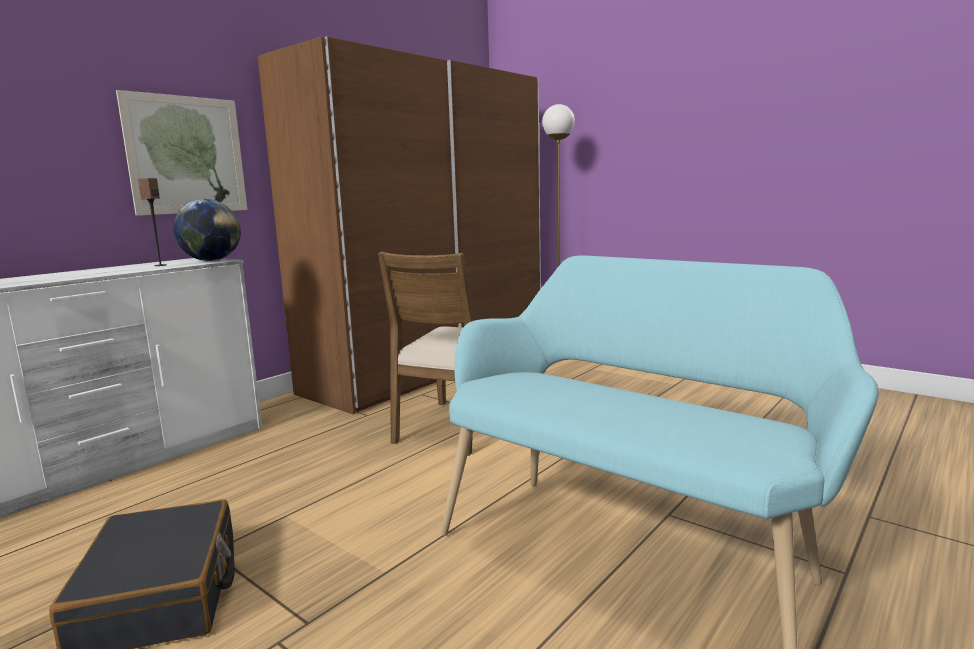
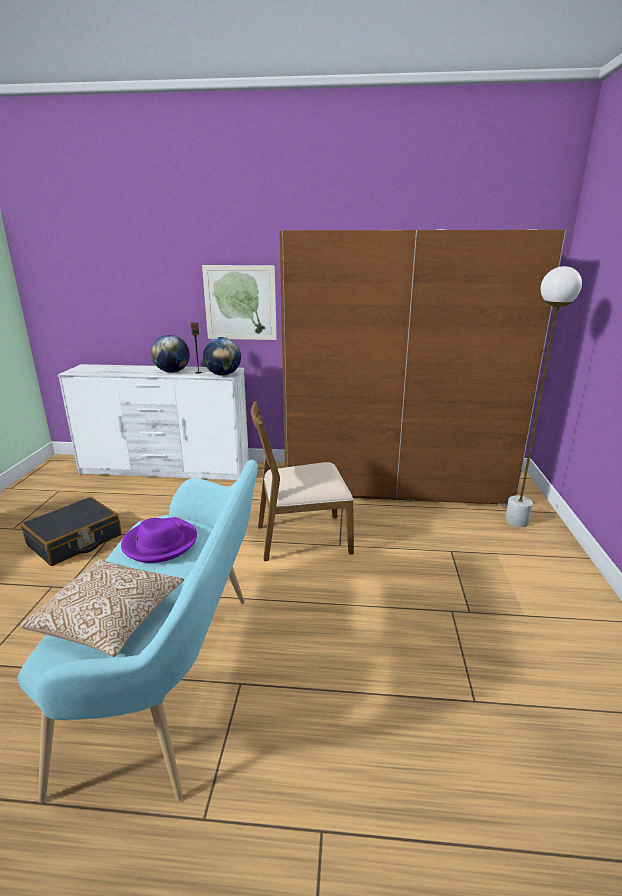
camera: 55 degrees right, 10 degrees up
none -> pillow [20,559,184,657]
none -> purple hat [121,517,197,563]
none -> globe [151,335,190,373]

